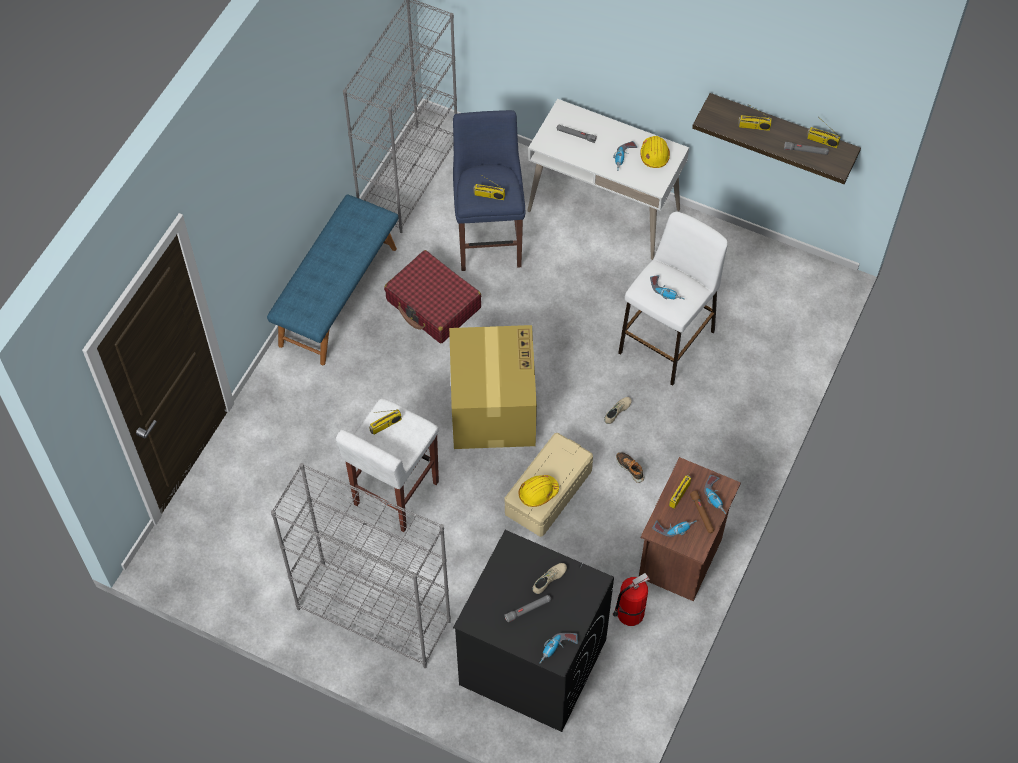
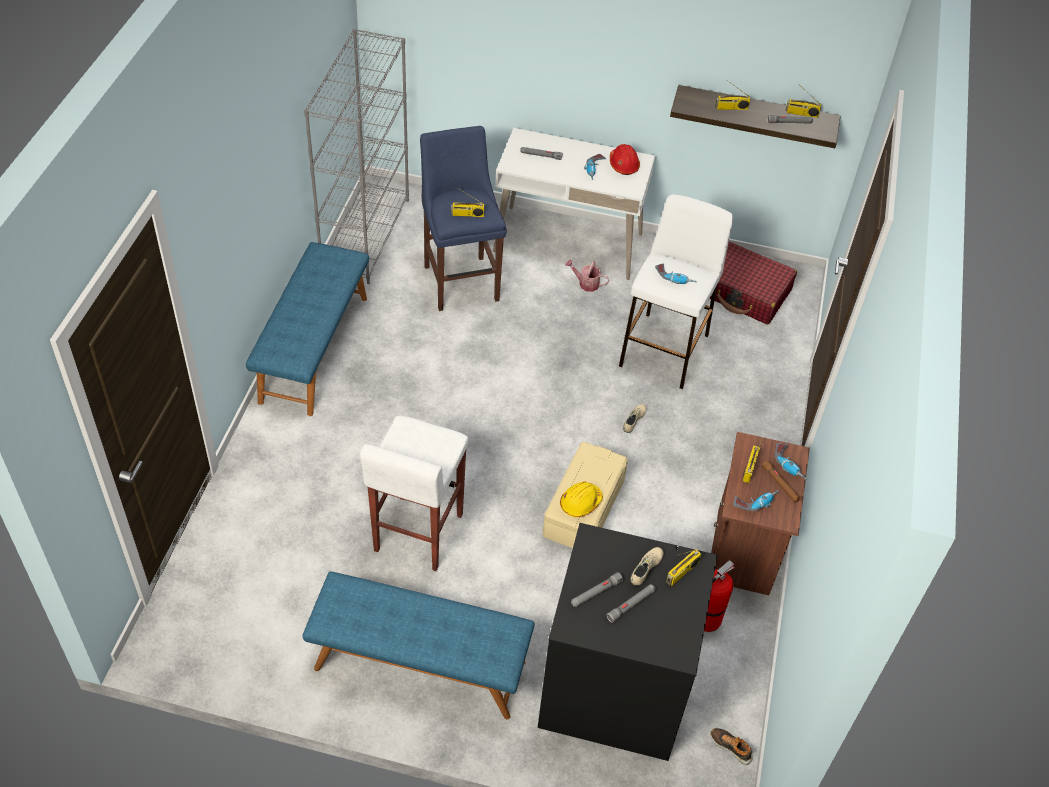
camera: 15 degrees left, 10 degrees down
grey bookcase [271,463,451,668] -> blue bench [302,571,535,720]
radio [369,409,402,435] -> radio moved to [666,549,701,586]
red suitcase [384,250,481,343] -> red suitcase moved to [710,241,797,324]
cardboard box [449,325,537,449] -> none
power drill [539,633,578,664] -> none
shoe [616,452,644,483] -> shoe moved to [710,728,752,765]
yellow hard hat [640,136,670,168] -> red hard hat [610,144,640,175]
none -> watering can [565,260,610,292]
none -> grey flashlight [571,572,623,607]

